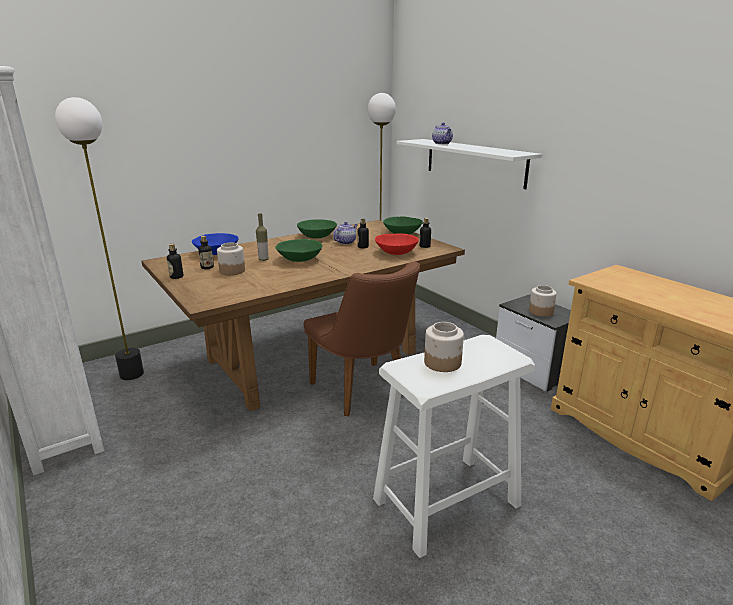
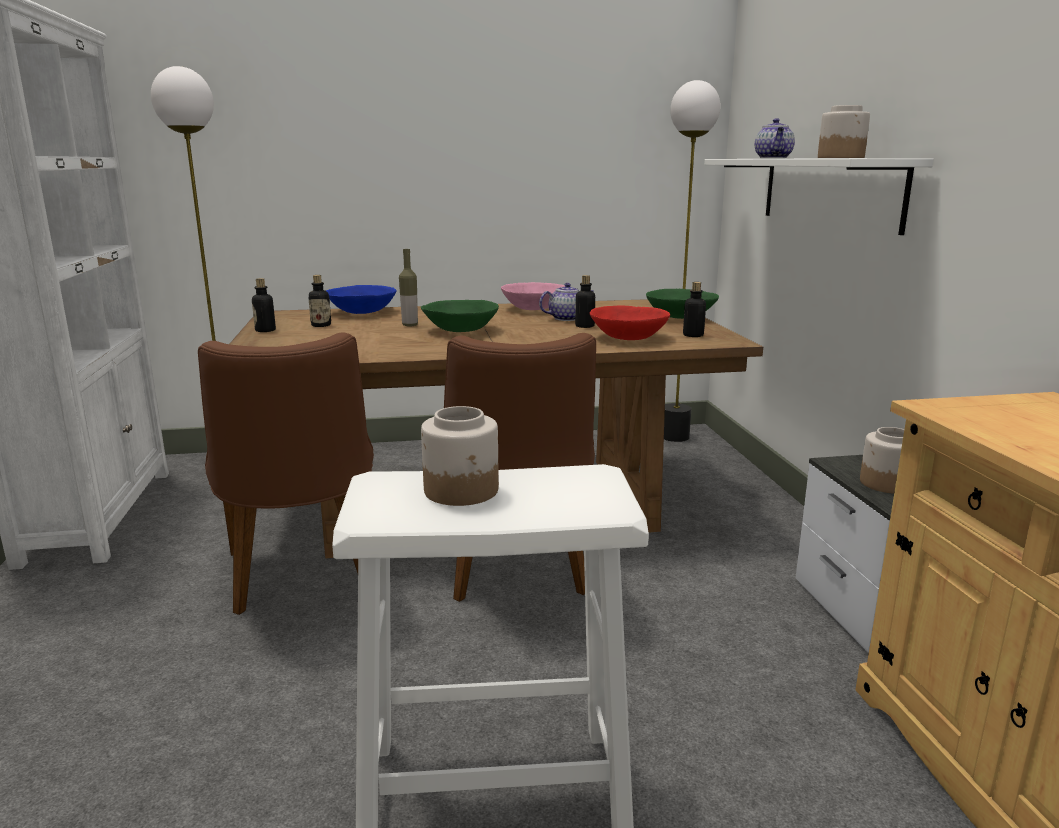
camera: 25 degrees right, 5 degrees down
jar [217,243,245,275] -> jar moved to [818,105,870,158]
green bowl [297,219,337,238] -> pink bowl [501,282,565,310]
none -> brown chair [198,332,374,615]

